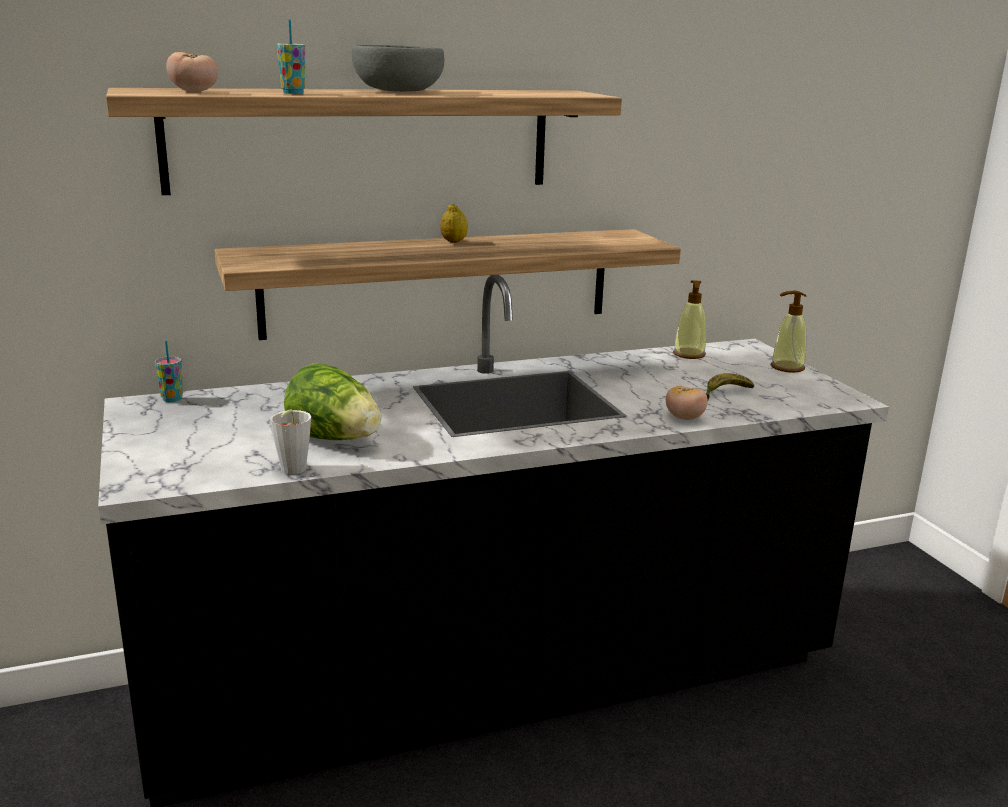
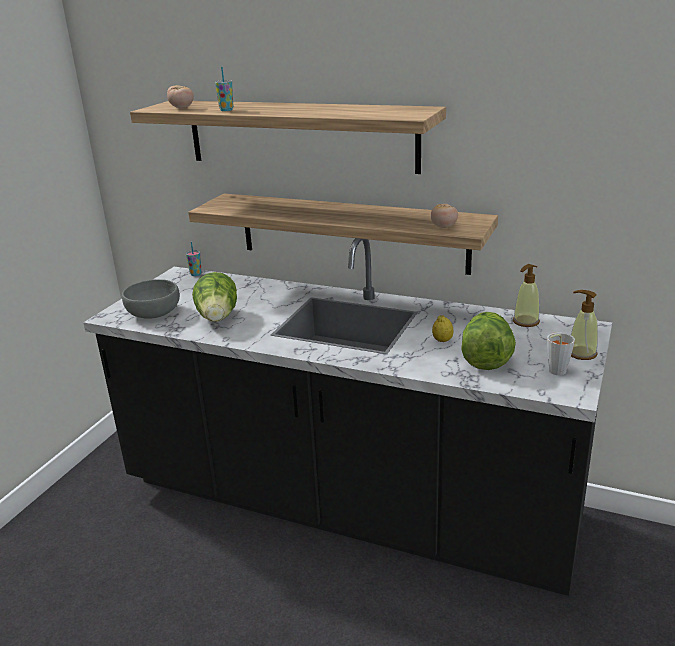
camera: 45 degrees right, 5 degrees up
grey cup [270,410,311,474] -> grey cup moved to [547,332,575,375]
grey bowl [352,45,444,92] -> grey bowl moved to [122,279,180,319]
lemon [440,204,468,243] -> lemon moved to [432,315,454,342]
tomato [666,386,708,420] -> tomato moved to [431,204,458,228]
banana [706,373,754,400] -> lettuce [461,312,516,370]

